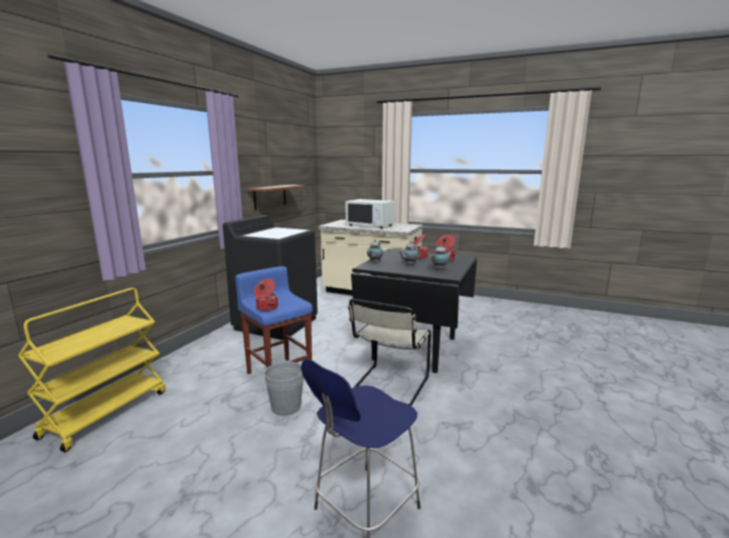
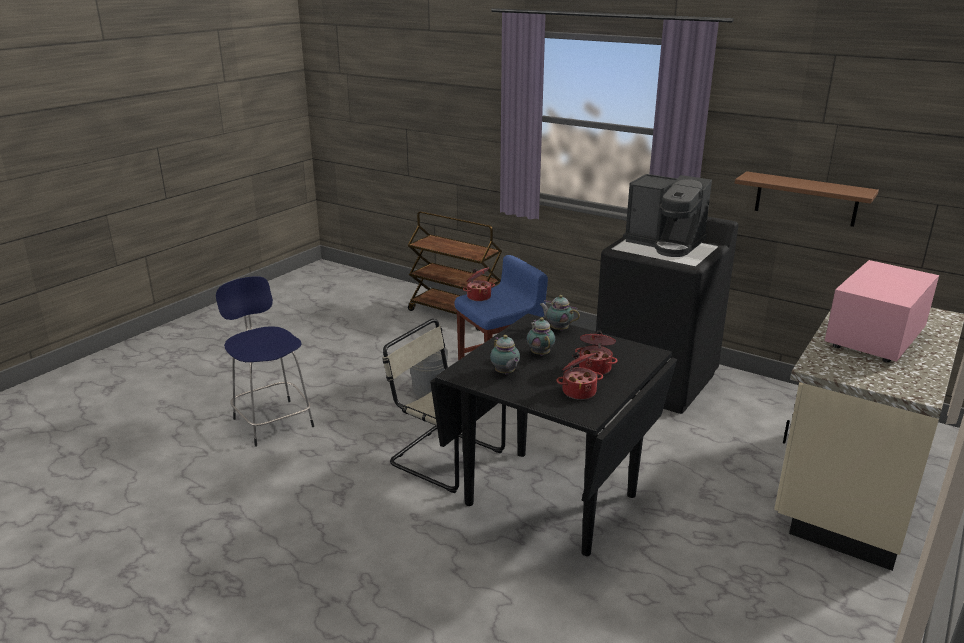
camera: 100 degrees right, 10 degrees up
yellow cart [18,288,165,452] -> brown cart [408,211,502,331]
white microwave [345,199,396,229] -> pink microwave [825,260,939,363]
none -> coffee machine [623,174,712,257]

